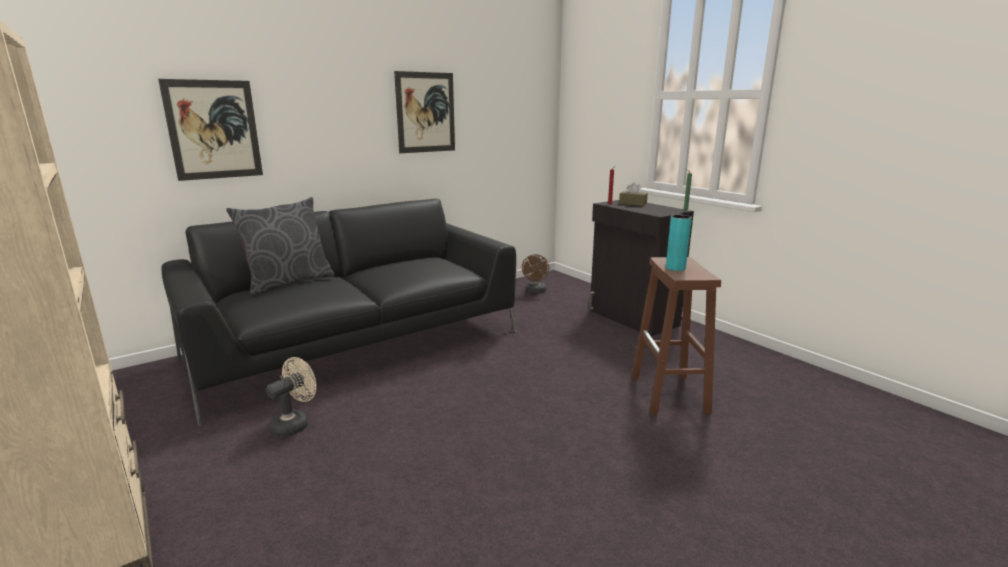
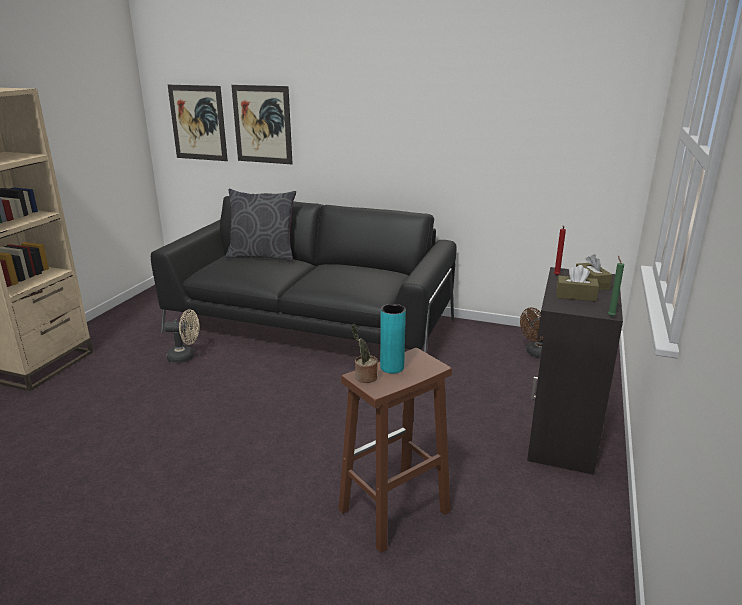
camera: 55 degrees right, 5 degrees up
picture [394,71,455,153] -> picture moved to [168,85,228,161]
none -> potted plant [352,324,378,383]
none -> brown tissue box [556,265,599,302]

